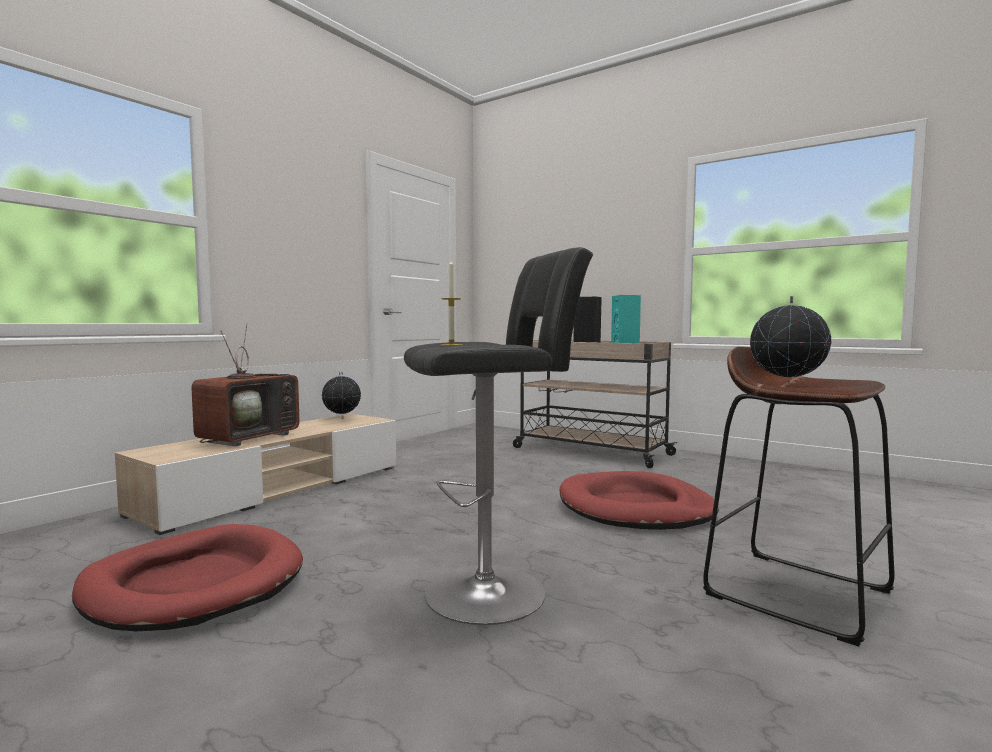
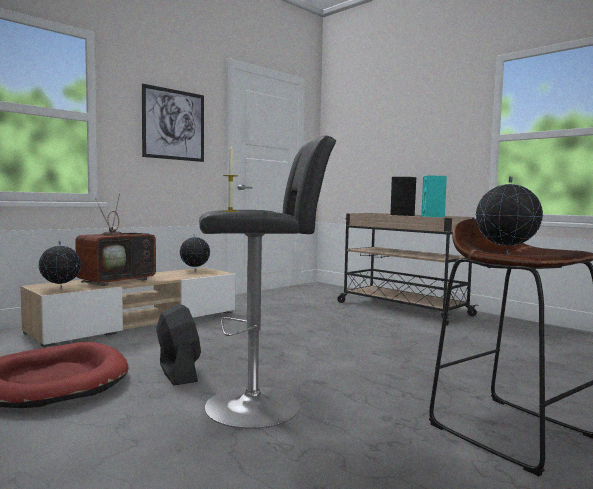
camera: 10 degrees right, 0 degrees up
red dog bed [560,471,719,530] -> none
none -> globe [38,241,81,289]
none -> picture [142,83,204,162]
none -> black fan [156,304,201,385]

